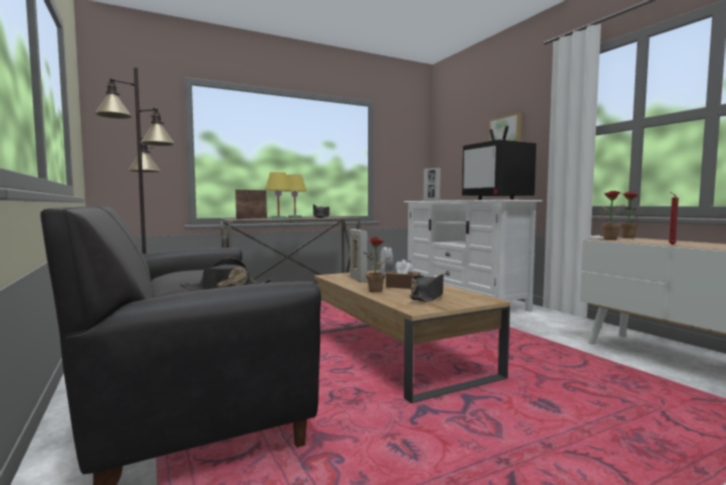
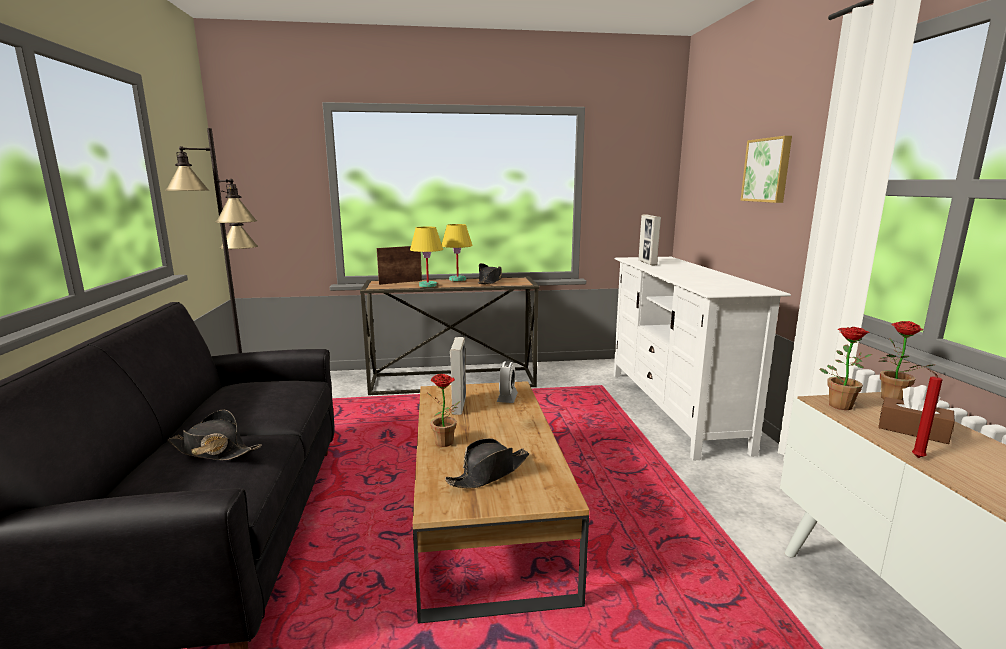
camera: 20 degrees right, 10 degrees up
brown tissue box [386,260,420,289] -> brown tissue box moved to [878,385,955,444]
television [462,126,536,200] -> none

